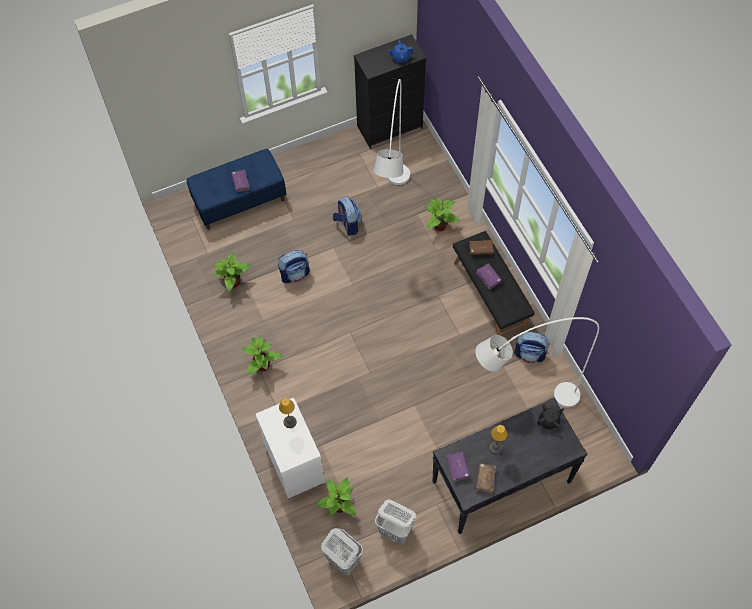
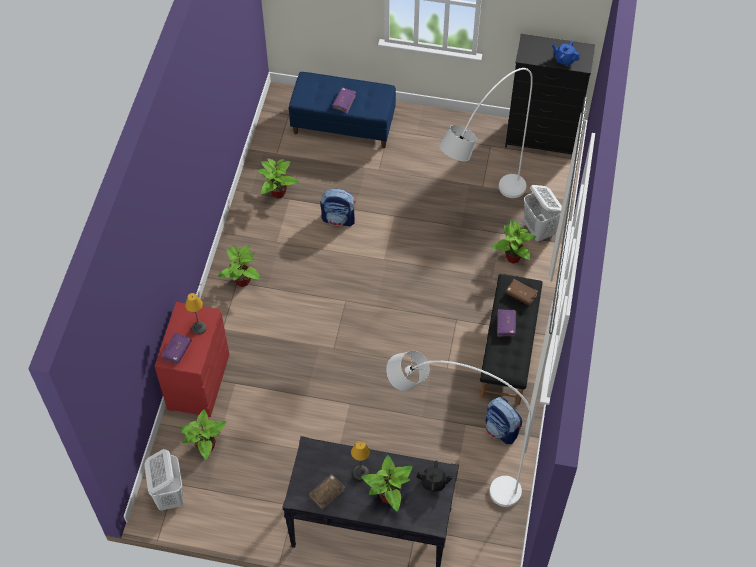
camera: 35 degrees right, 5 degrees down
white dresser [255,398,325,499] -> red dresser [155,302,230,417]
backpack [333,196,362,236] -> none
white laundry basket [375,500,416,545] -> white laundry basket moved to [524,185,562,243]
purple book [446,452,471,482] -> purple book moved to [161,332,192,364]
none -> potted plant [361,455,413,511]

